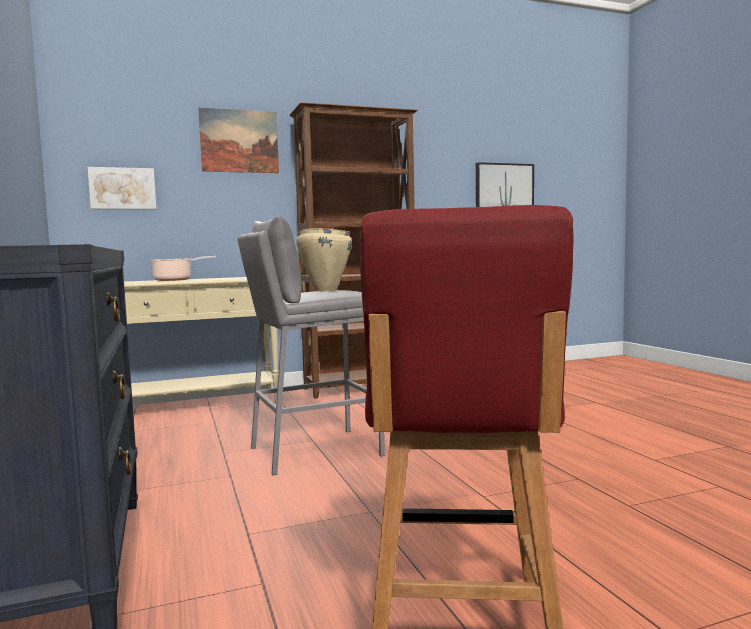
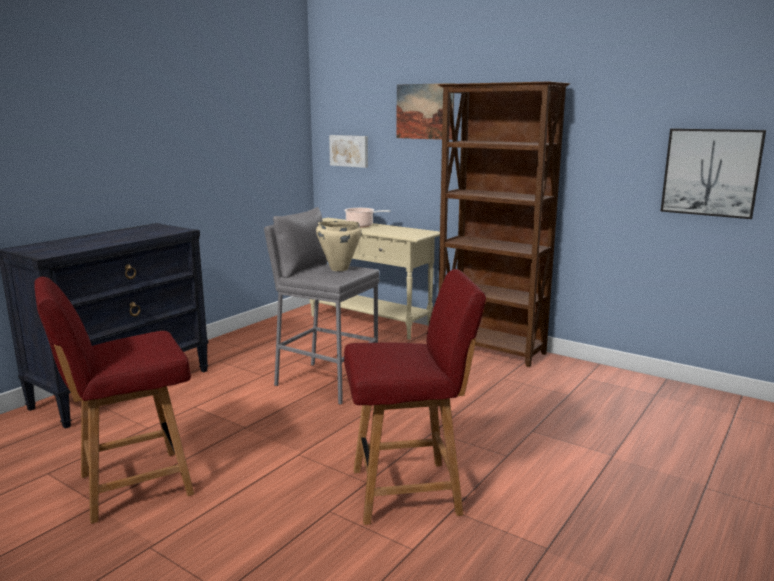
camera: 55 degrees right, 10 degrees up
none -> red chair [344,269,486,525]

